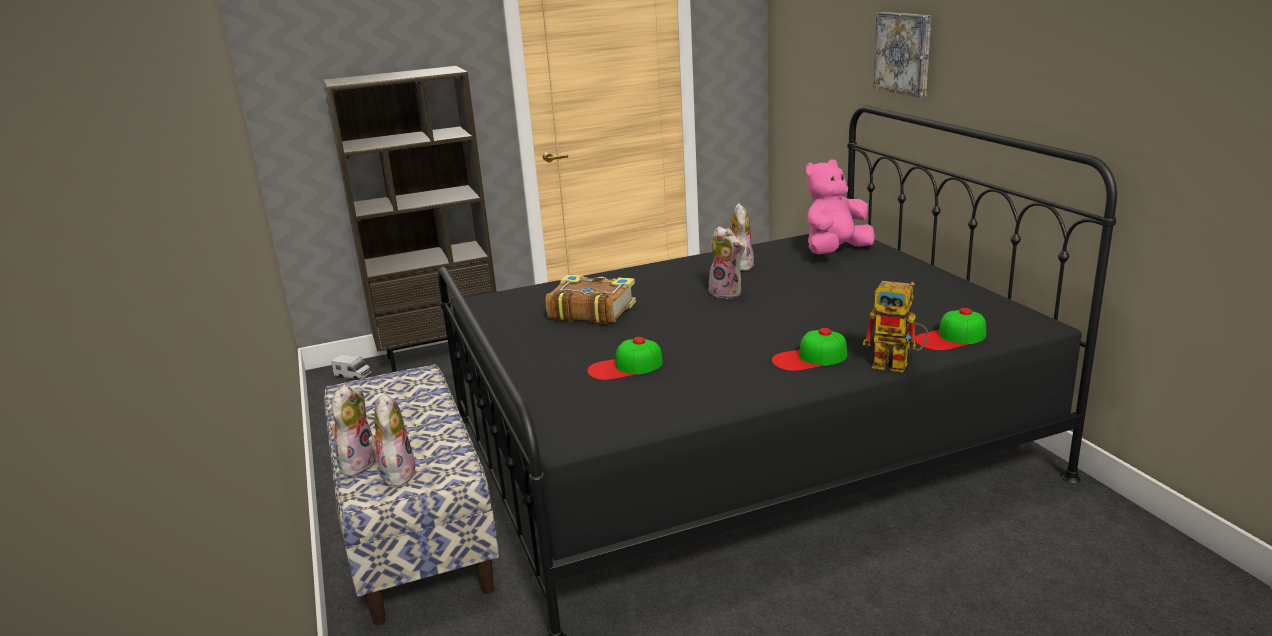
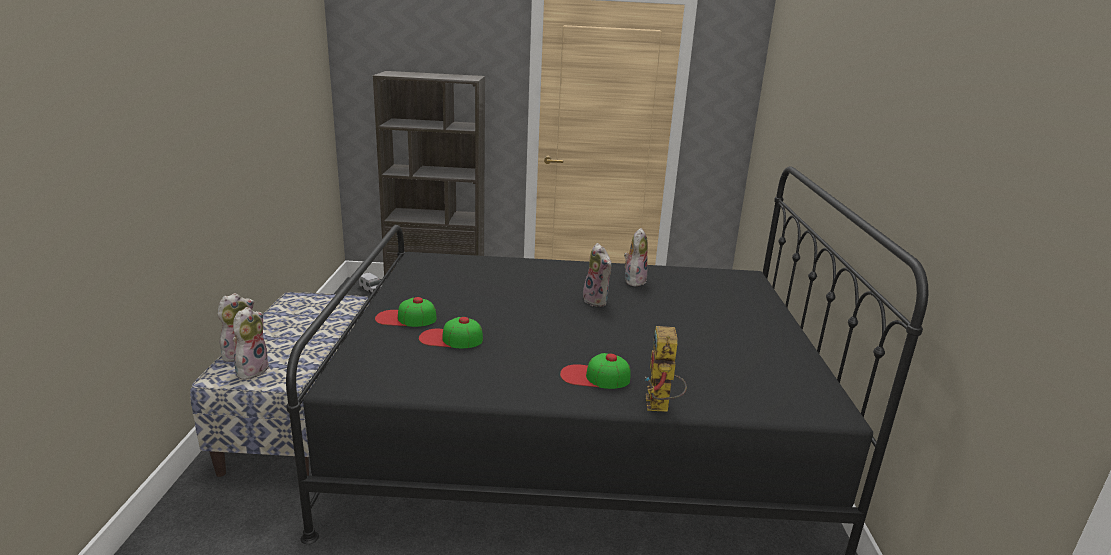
camera: 20 degrees right, 0 degrees up
book [546,274,636,324] -> none
pink plush toy [806,159,875,254] -> none
toy robot [862,281,928,373] -> toy robot turned 45 degrees clockwise [645,326,687,412]
picture [874,12,931,97] -> none
cap [915,308,986,350] -> cap moved to [375,297,437,327]

